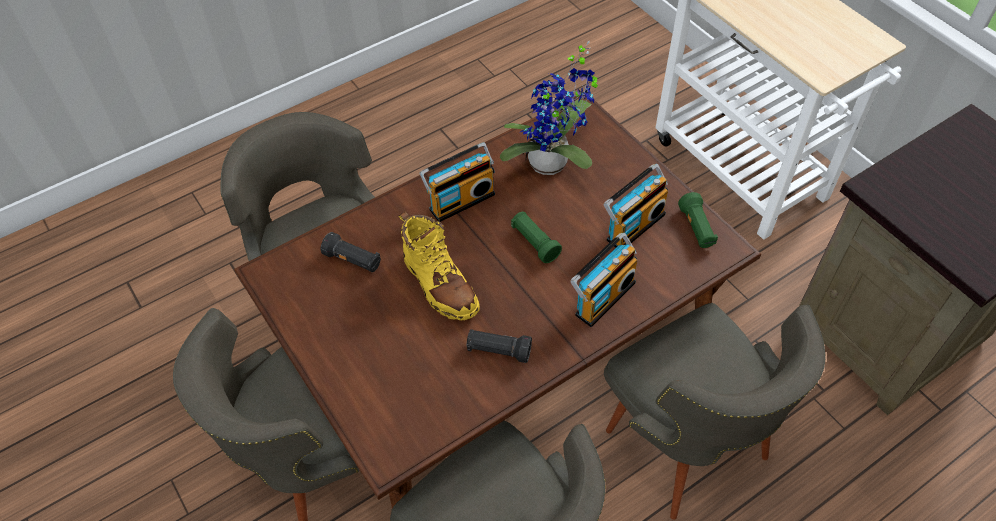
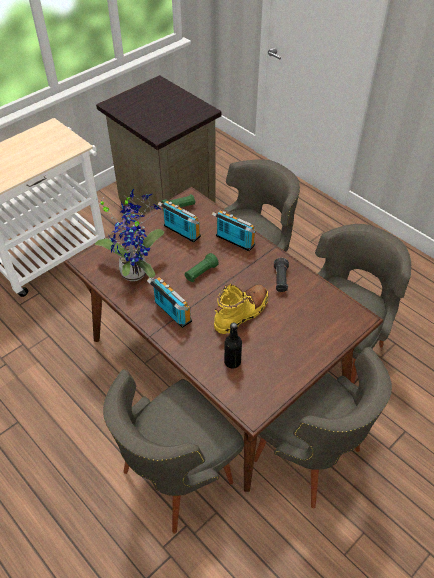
camera: 100 degrees left, 5 degrees down
black flashlight [321,232,381,272] -> black bottle [224,323,242,369]

